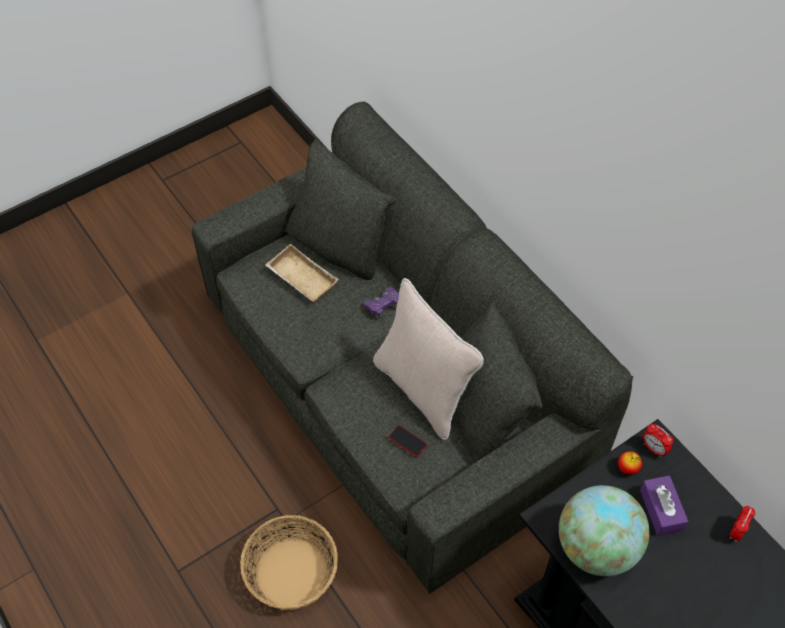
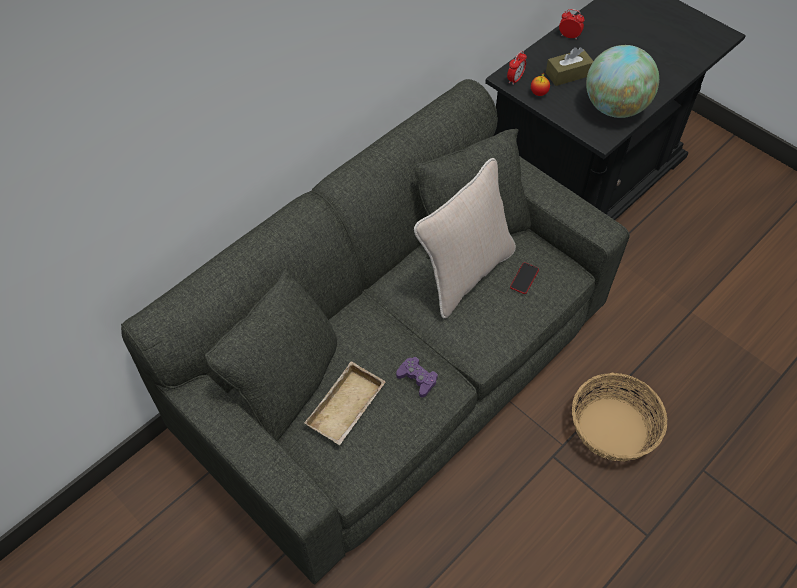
camera: 100 degrees left, 0 degrees up
purple game controller [364,287,399,319] -> purple game controller moved to [396,357,438,397]
purple tissue box [640,475,689,536] -> brown tissue box [546,47,593,86]

